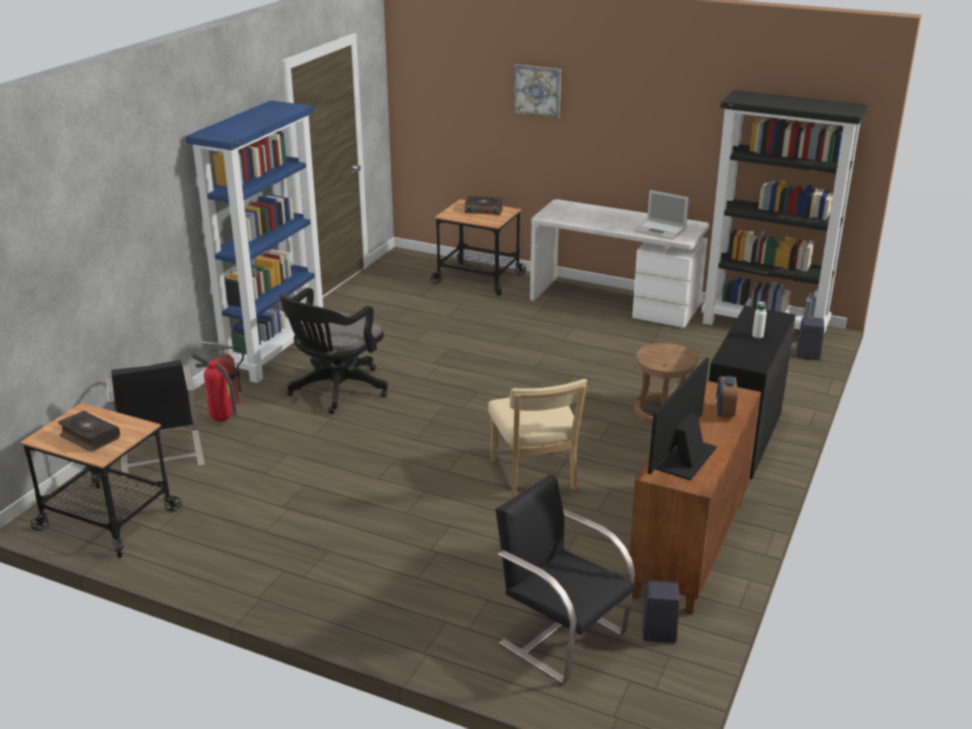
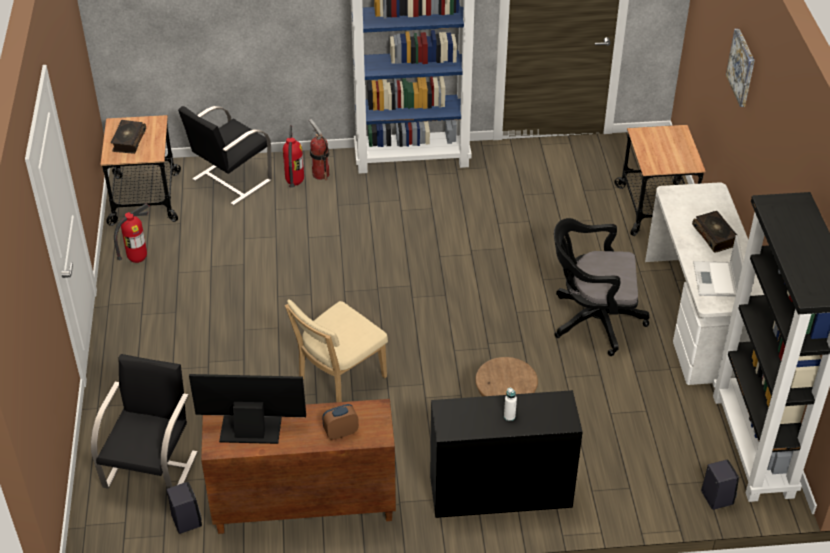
camera: 60 degrees right, 15 degrees up
black office chair [279,288,388,414] -> black office chair moved to [554,218,649,356]
book [465,196,503,215] -> book moved to [692,211,737,252]
none -> fire extinguisher [114,203,149,263]

